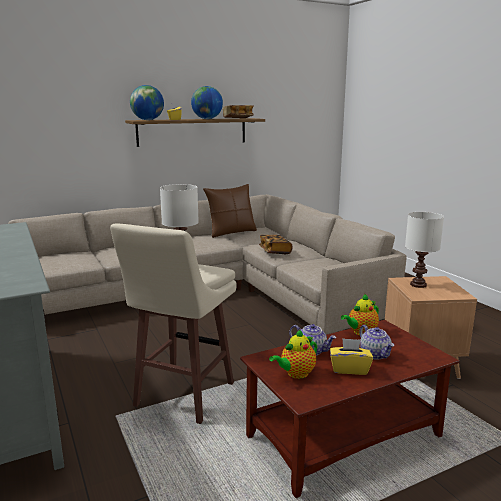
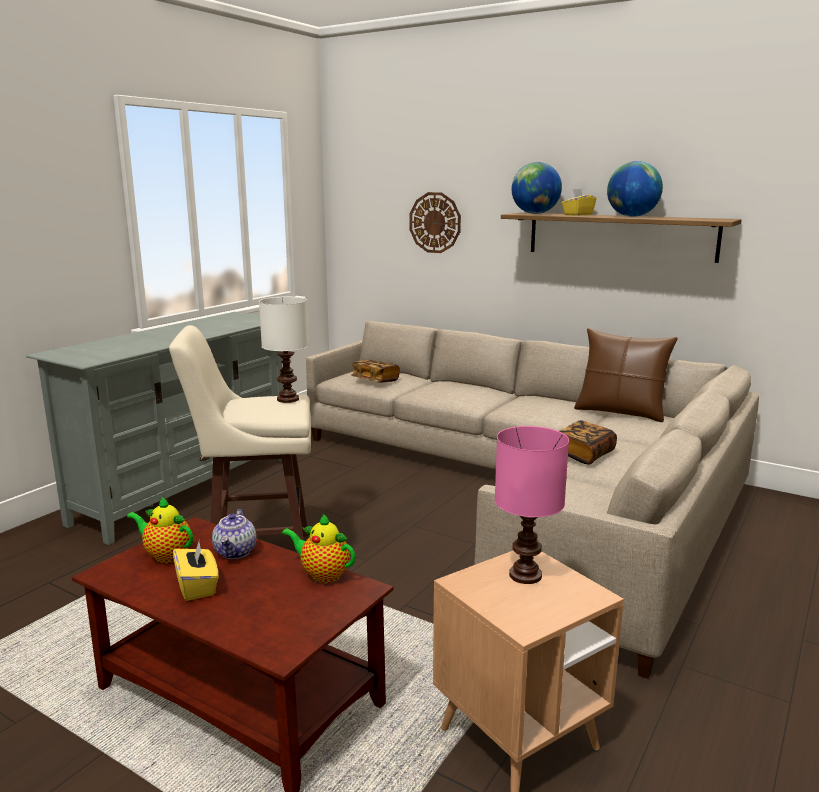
camera: 60 degrees right, 0 degrees up
book [223,105,254,118] -> book moved to [351,360,400,383]
teapot [359,325,394,360] -> none
white table lamp [405,212,444,288] -> pink table lamp [495,426,569,584]
none -> wall clock [409,192,461,253]

